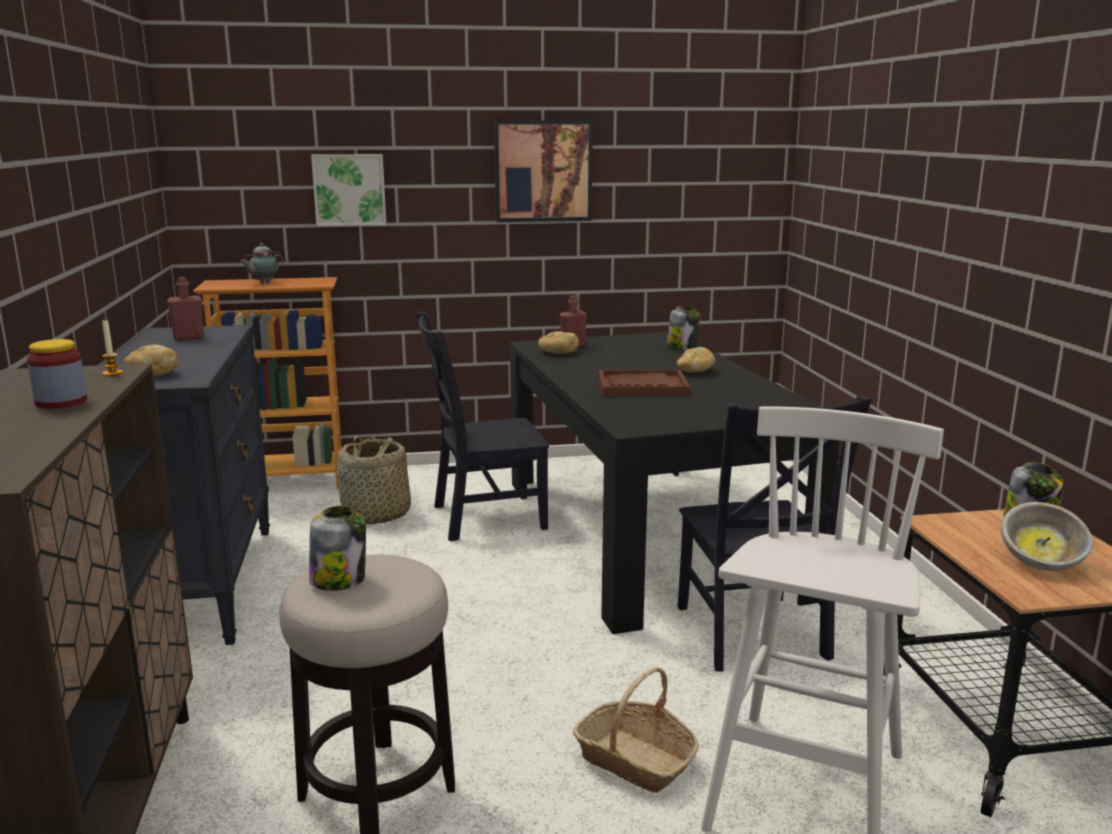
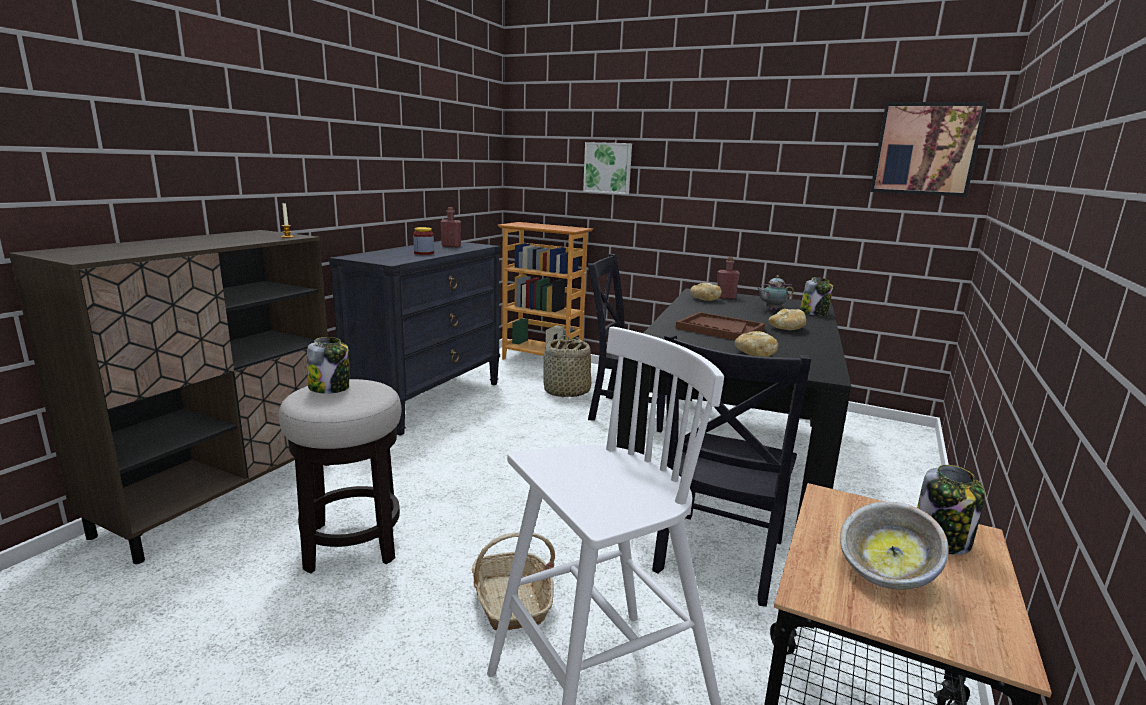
camera: 35 degrees right, 0 degrees up
jar [27,339,87,409] -> jar moved to [413,227,434,255]
bread [123,345,179,376] -> bread moved to [735,331,778,357]
teapot [240,243,284,284] -> teapot moved to [756,275,794,310]
picture [494,121,593,222] -> picture moved to [870,102,988,197]

